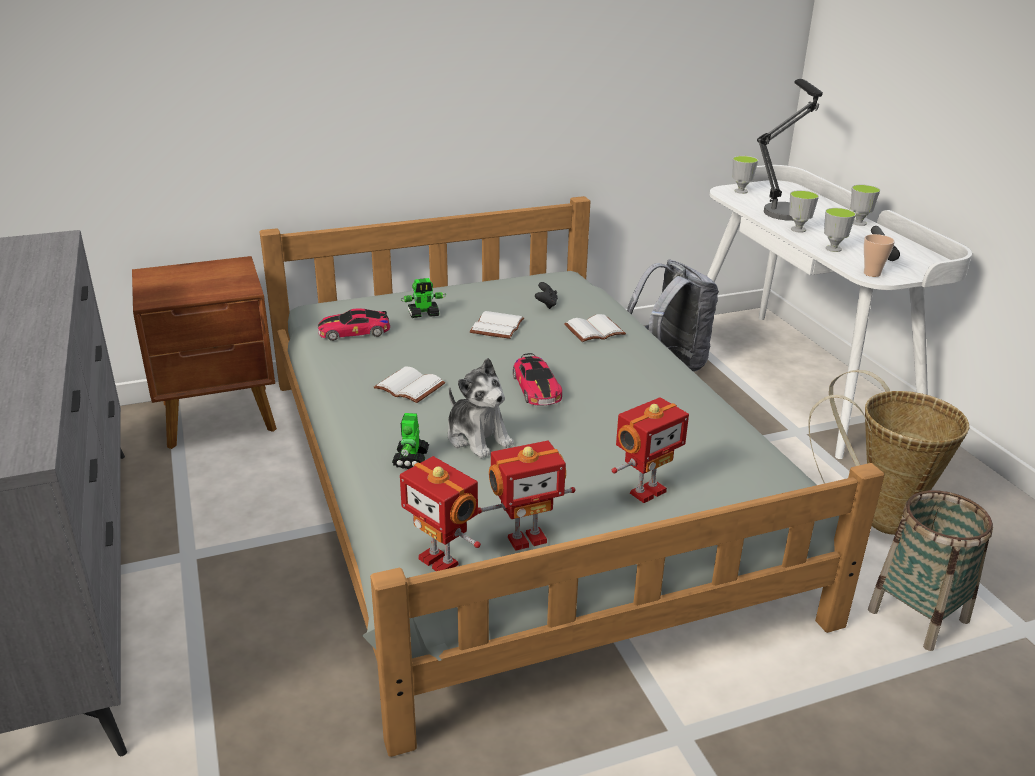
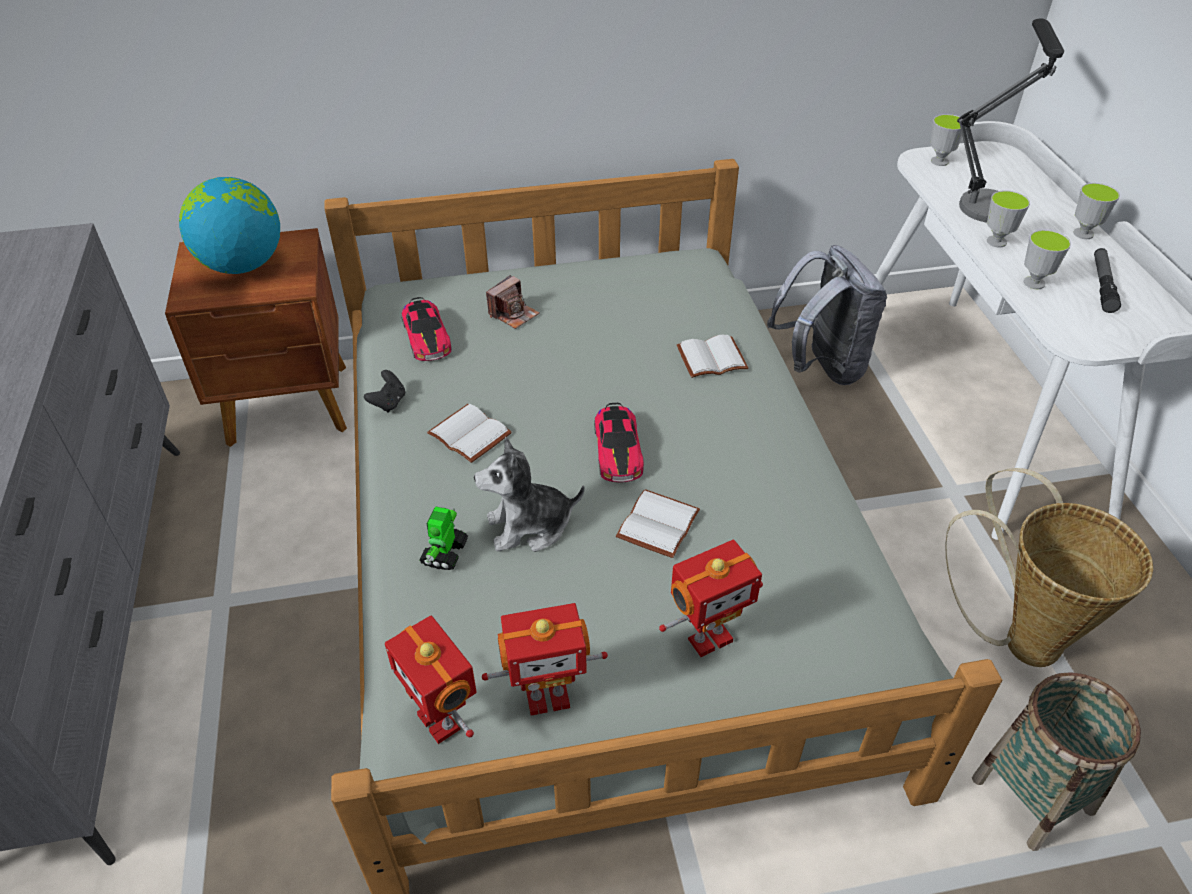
camera: 10 degrees right, 15 degrees up
toy car [318,308,390,341] -> toy car turned 105 degrees counterclockwise [401,297,451,361]
toy robot [401,278,446,318] -> camera [486,275,539,329]
plush toy [448,358,514,458] -> plush toy turned 105 degrees clockwise [474,437,585,552]
white book [470,311,524,339] -> white book moved to [616,489,700,558]
black game controller [535,282,558,309] -> black game controller moved to [364,370,405,413]
cup [864,234,895,277] -> none
none -> globe [179,177,280,274]

